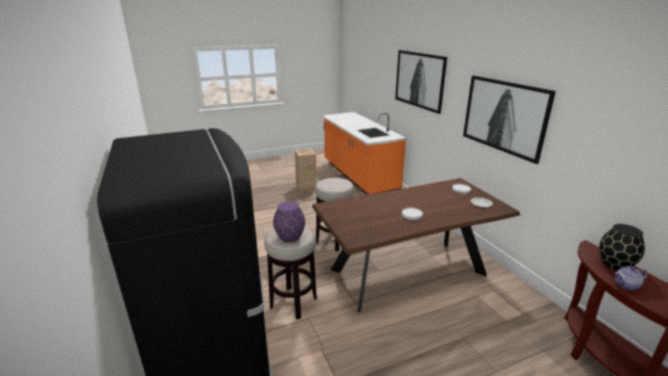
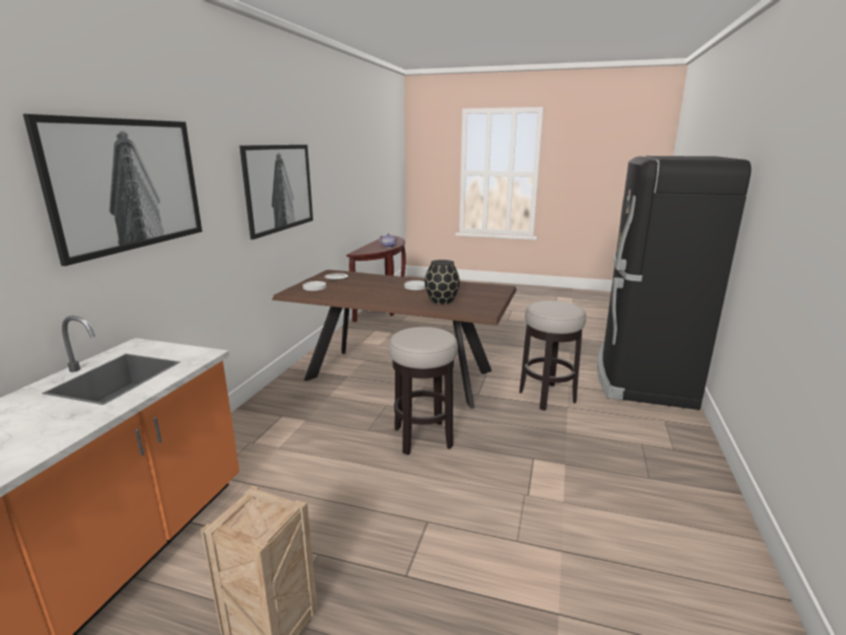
camera: 140 degrees left, 5 degrees down
purple vase [273,201,305,242] -> none
black vase [599,224,645,271] -> black vase moved to [425,260,460,304]

